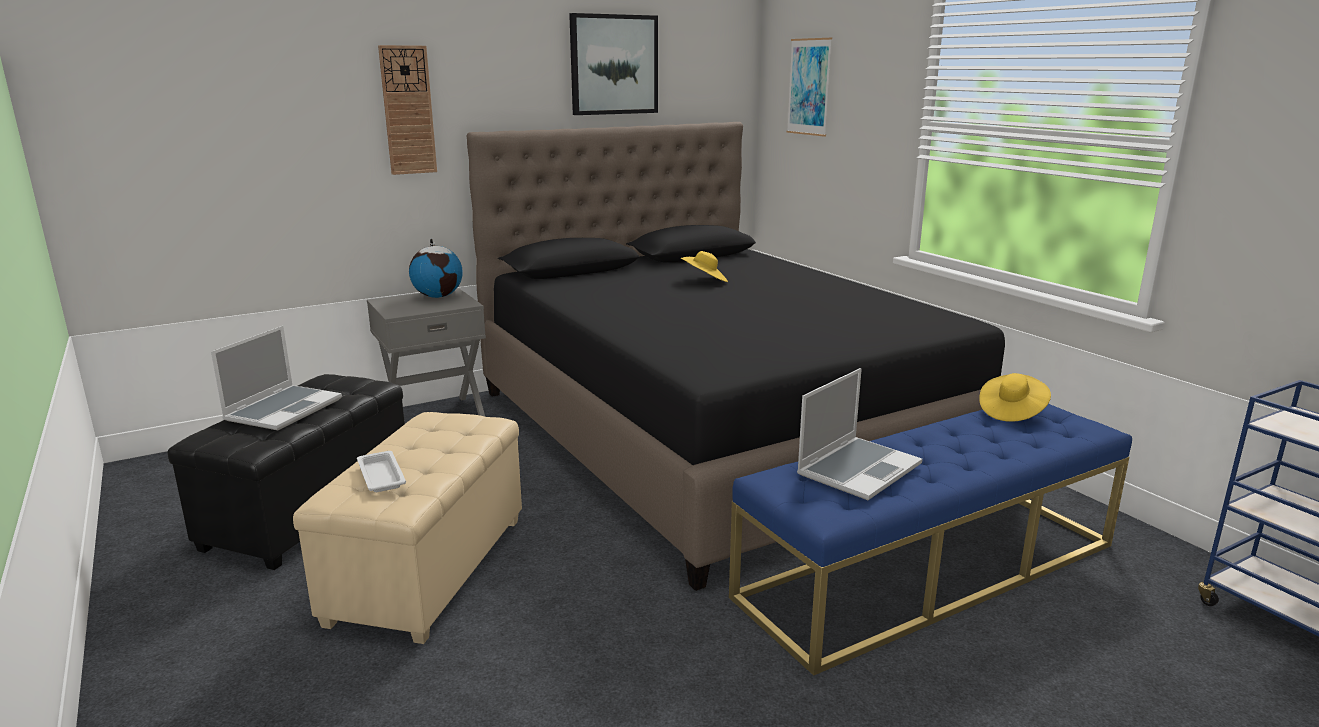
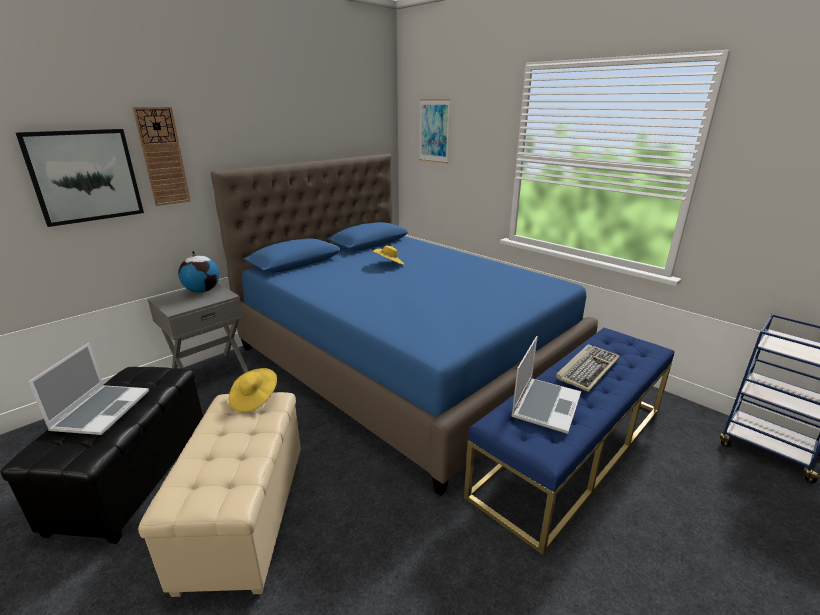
camera: 15 degrees left, 5 degrees up
white tray [357,451,406,492] -> none
black bed [467,122,1005,591] -> blue bed [211,154,598,496]
picture [569,13,658,115] -> picture moved to [15,129,144,227]
yellow hat [979,373,1051,422] -> yellow hat moved to [229,368,277,412]
none -> keyboard [556,344,620,392]

